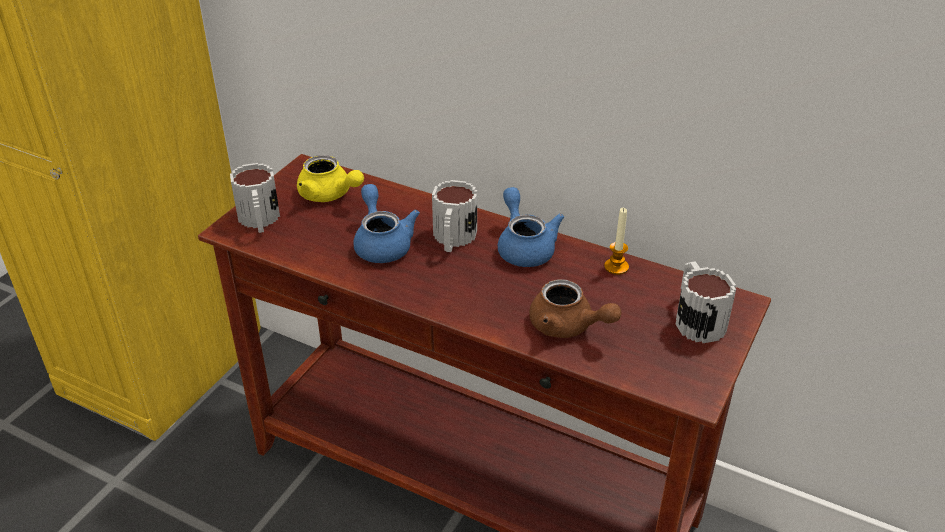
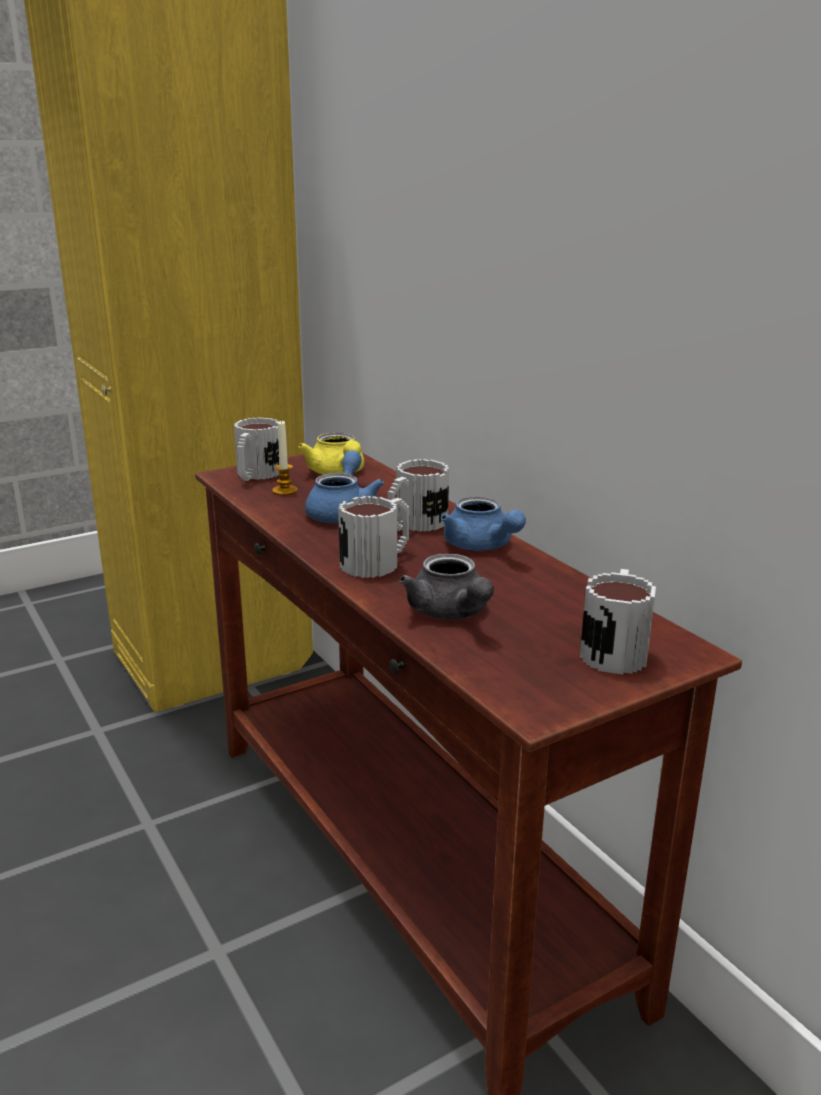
camera: 30 degrees right, 15 degrees down
blue teapot [498,187,564,267] -> blue teapot turned 135 degrees clockwise [441,496,526,551]
brown teapot [529,279,622,338] -> grey teapot [399,553,494,619]
candle [604,208,629,275] -> candle moved to [272,419,298,496]
none -> mug [338,496,409,578]

